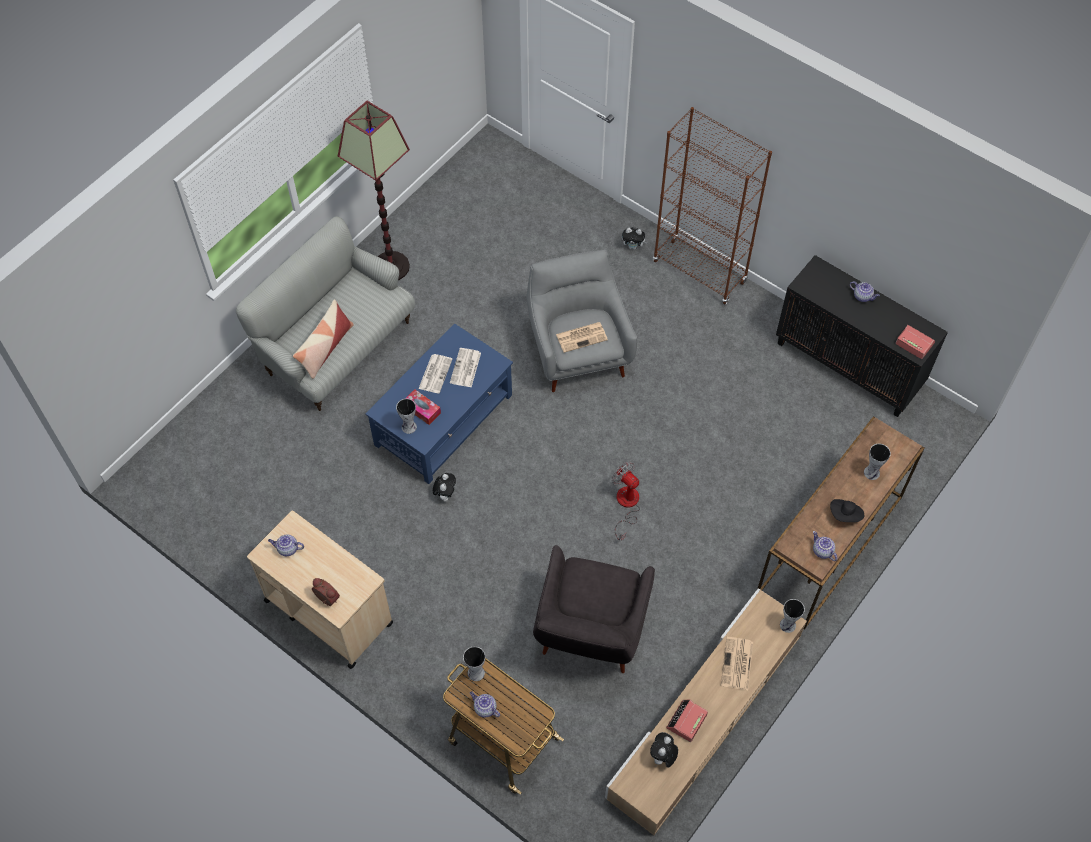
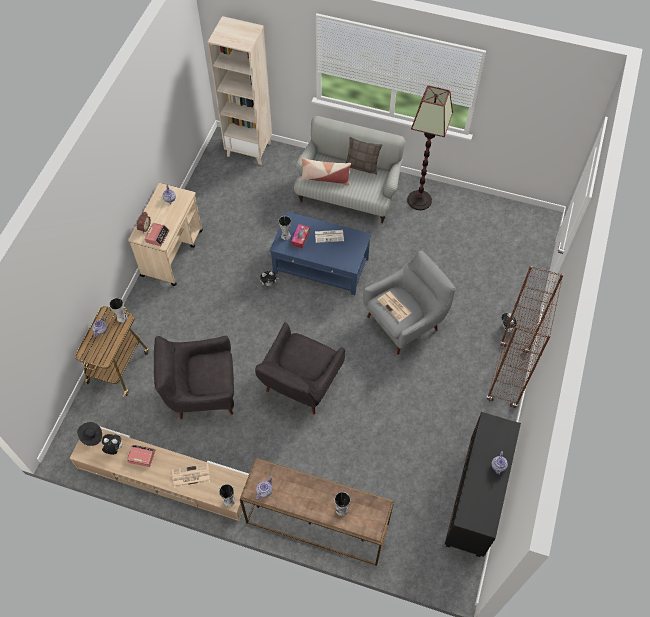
camera: 70 degrees right, 0 degrees up
newspaper [450,348,481,387] -> none
fan [612,462,640,540] -> grey armchair [255,322,345,414]
black hat [830,499,865,522] -> black hat moved to [77,422,102,446]
alarm clock [896,325,935,359] -> alarm clock moved to [145,223,169,246]
none -> beige bookcase [208,16,272,165]
none -> pillow [346,137,383,175]

